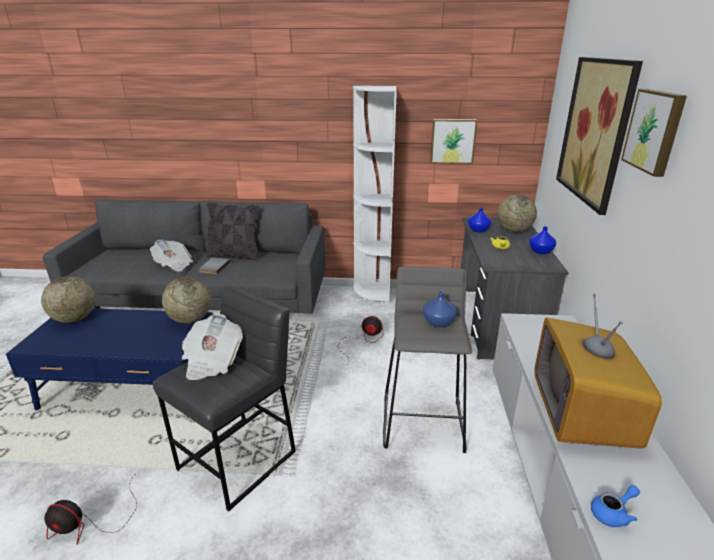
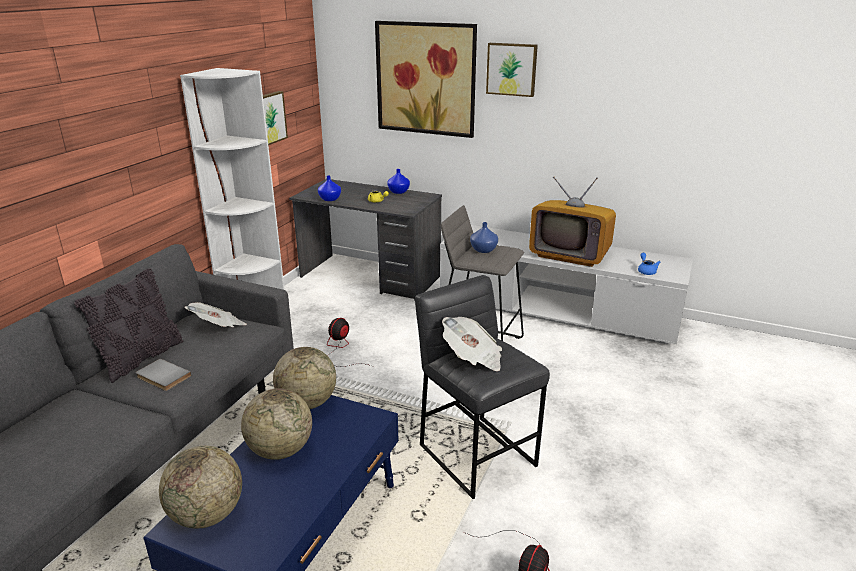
camera: 70 degrees left, 0 degrees up
newspaper [150,240,193,272] -> newspaper moved to [184,302,247,327]
globe [497,194,537,233] -> globe moved to [241,388,312,460]

